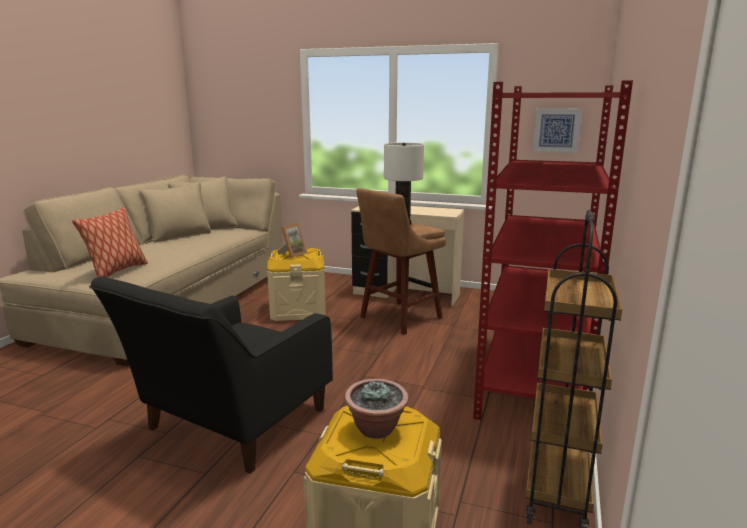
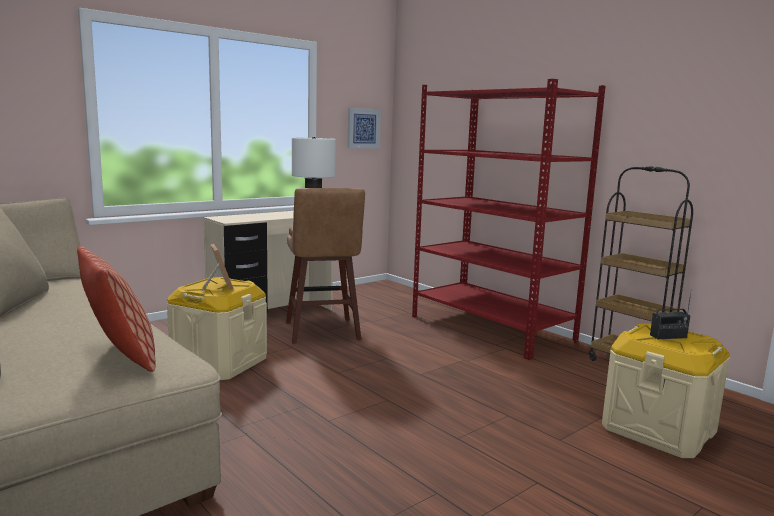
camera: 60 degrees left, 5 degrees down
black armchair [89,276,333,474] -> none
potted plant [345,379,409,439] -> radio [650,289,692,339]

